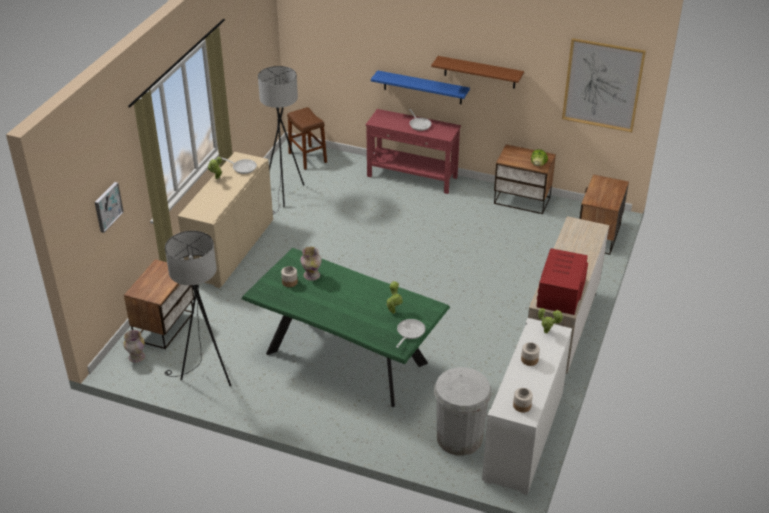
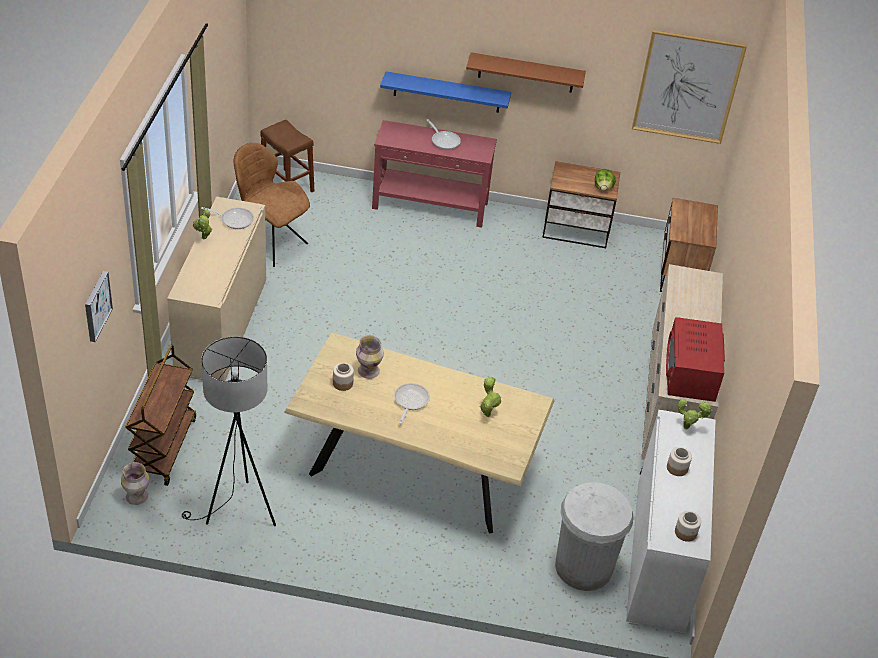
camera: 15 degrees left, 5 degrees up
nightstand [124,259,194,349] -> brown cart [125,345,196,486]
green dining table [242,248,450,407] -> beige dining table [284,332,554,533]
grey floor lamp [258,66,304,214] -> brown chair [234,143,310,267]
frying pan [396,319,425,348] -> frying pan moved to [394,383,430,424]

